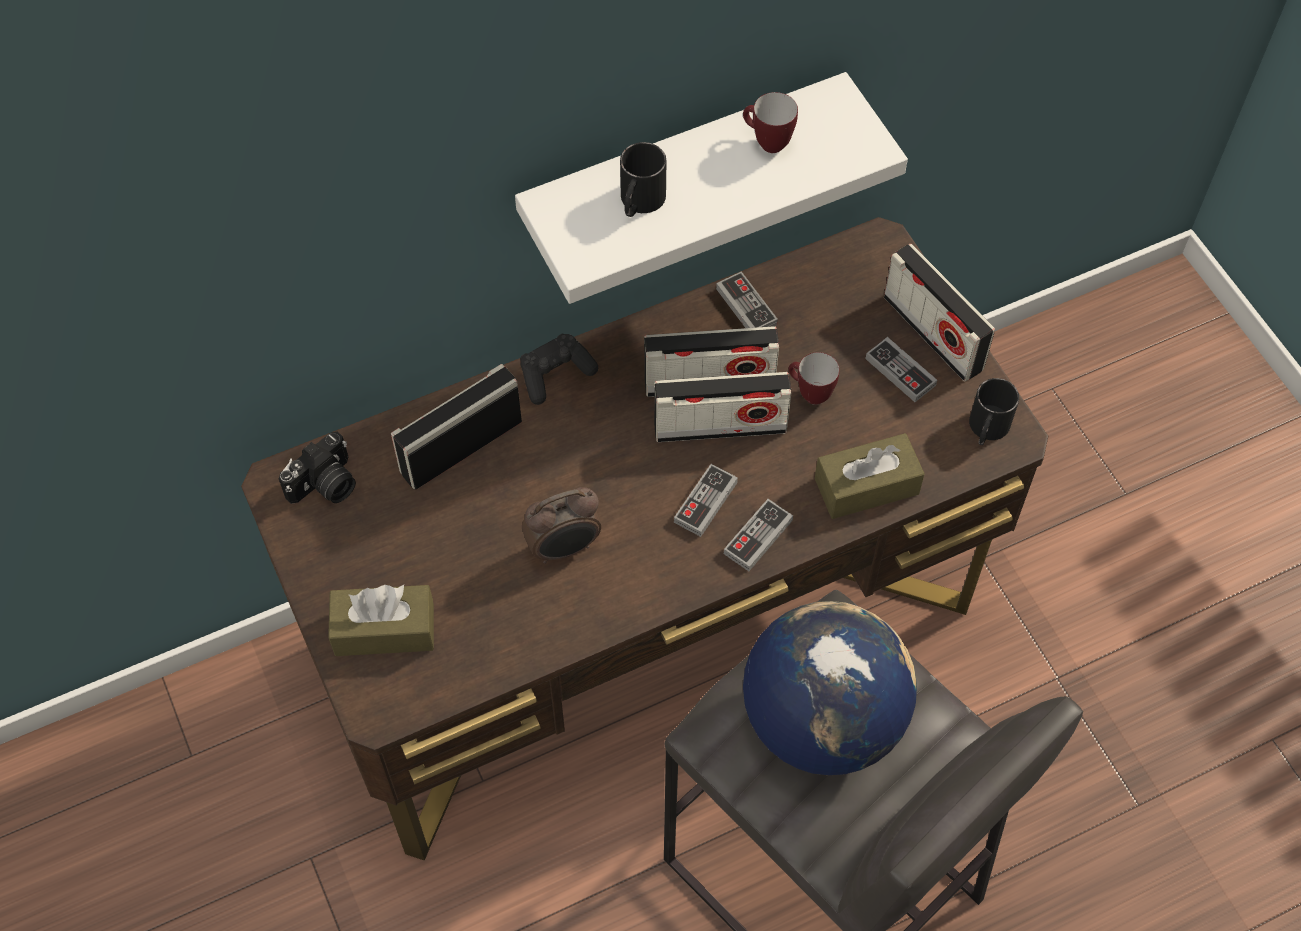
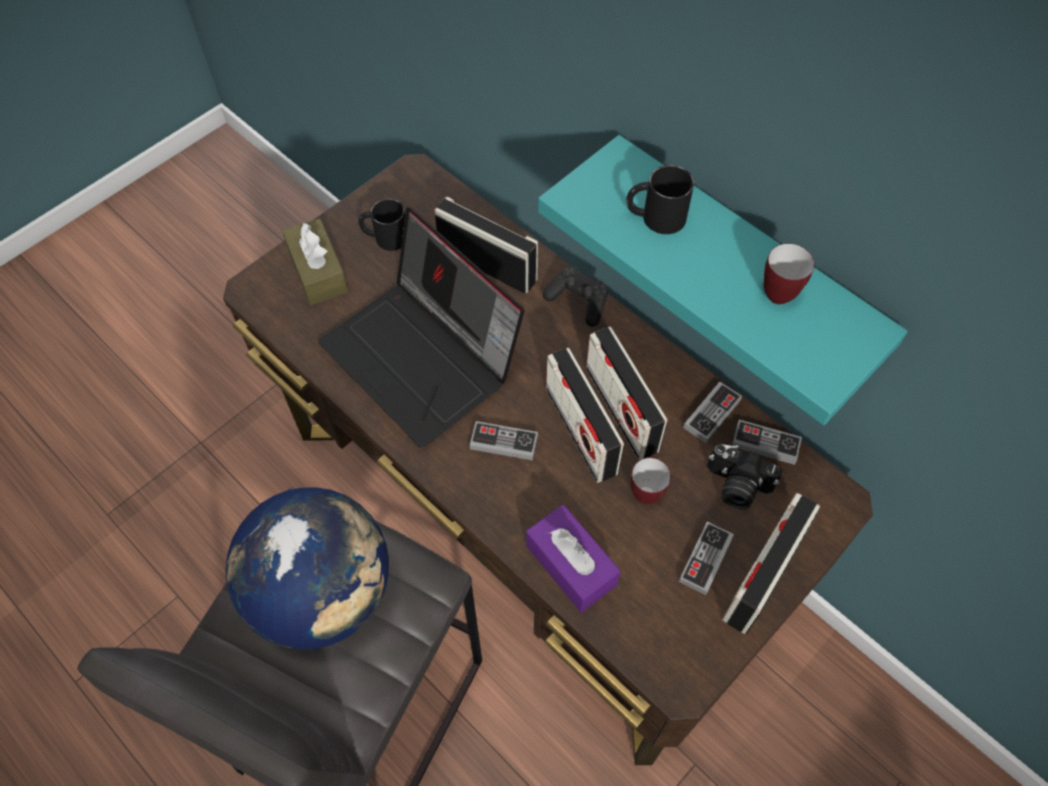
camera: 70 degrees right, 0 degrees up
camera [279,432,356,504] -> camera moved to [707,444,782,510]
white shelf [515,72,908,304] -> turquoise shelf [538,135,908,425]
alarm clock [522,487,601,564] -> laptop [318,207,525,448]
game controller [724,499,793,571] -> game controller moved to [732,420,802,465]
brown tissue box [815,433,925,519] -> purple tissue box [526,504,621,612]
black mug [969,378,1019,445] -> black mug moved to [358,199,405,251]

